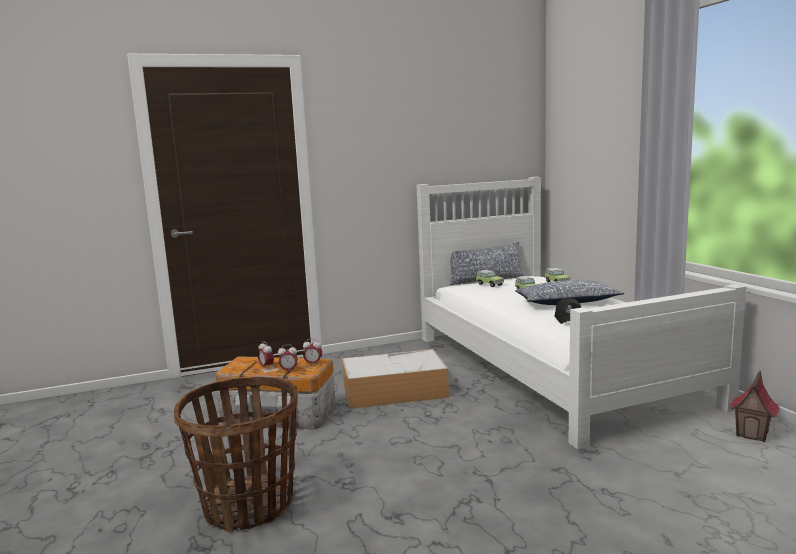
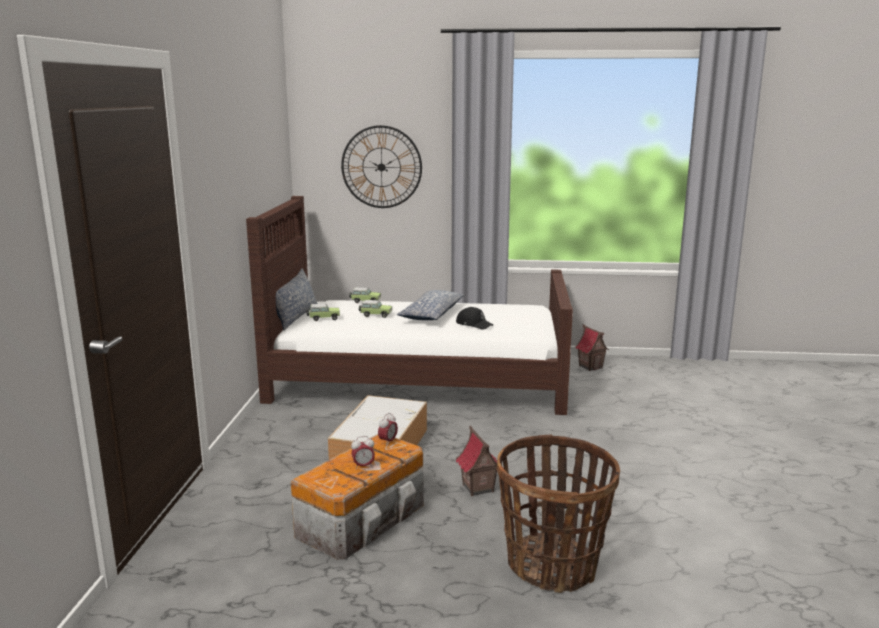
camera: 65 degrees left, 5 degrees up
alarm clock [278,345,298,371] -> none
white bed [416,177,746,449] -> brown bed [246,196,573,415]
none -> wall clock [341,125,422,208]
none -> toy house [456,426,497,496]

